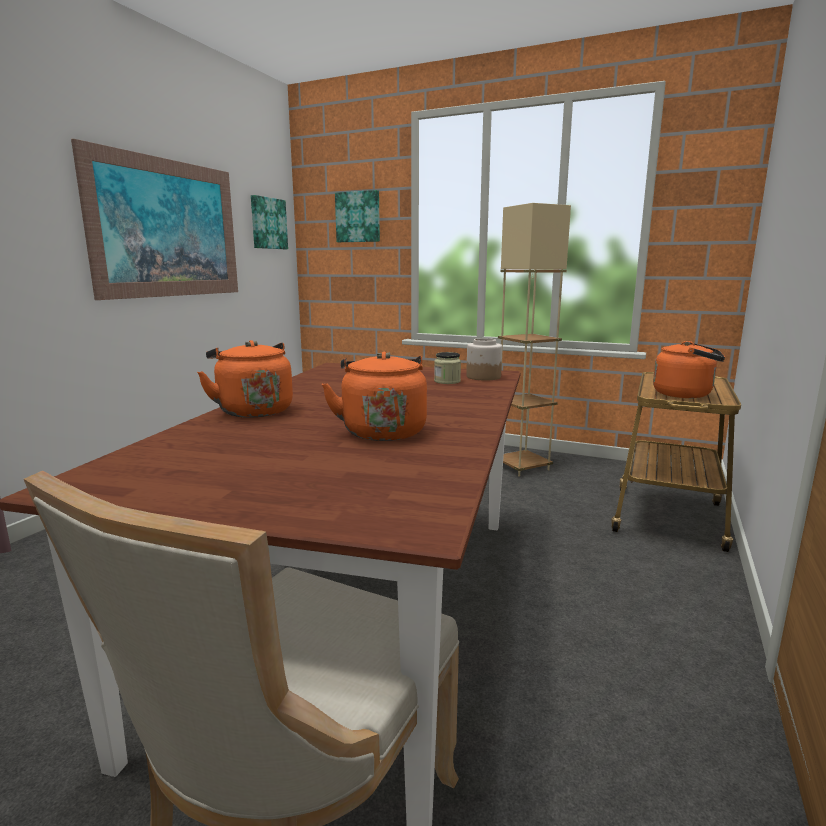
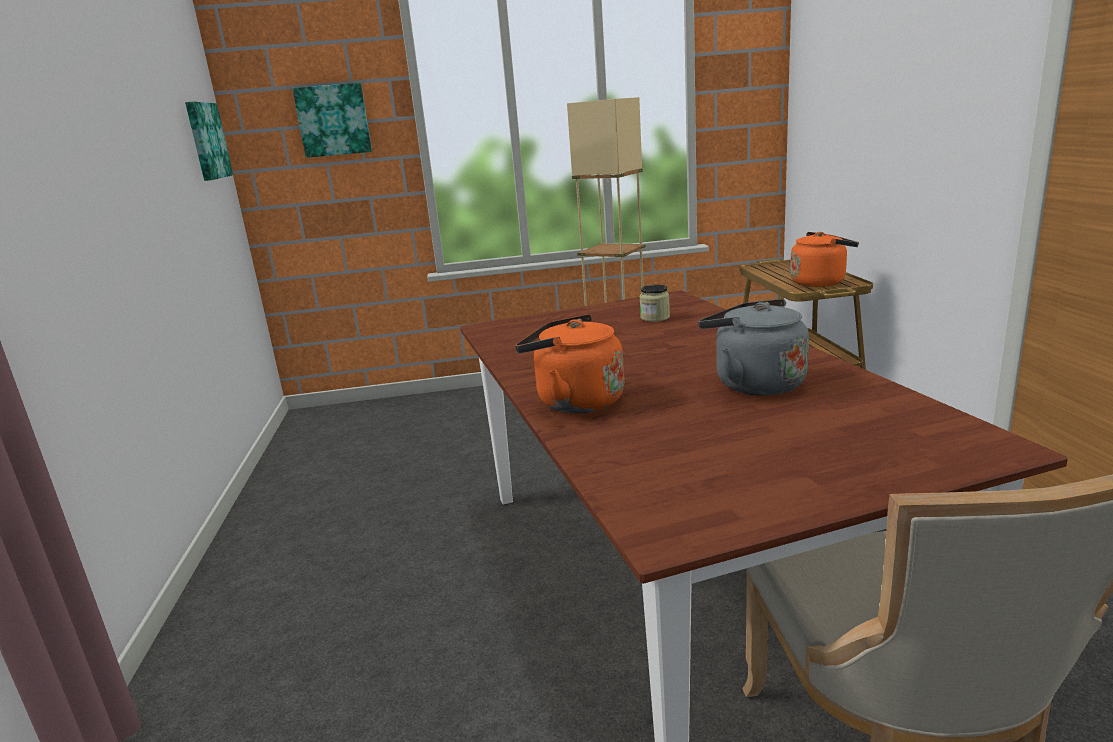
camera: 30 degrees left, 5 degrees up
picture [71,139,238,300] -> none
orange kettle [322,352,427,441] -> grey kettle [698,299,809,396]
jar [466,338,502,380] -> none

